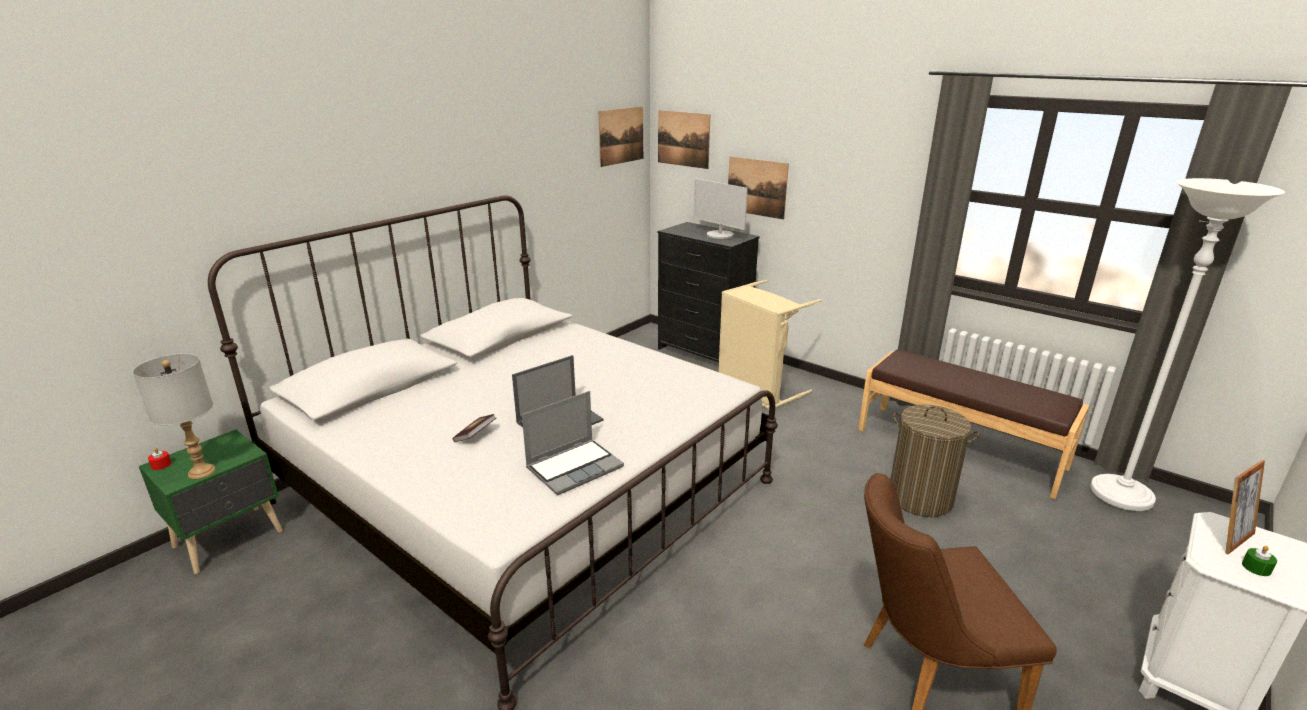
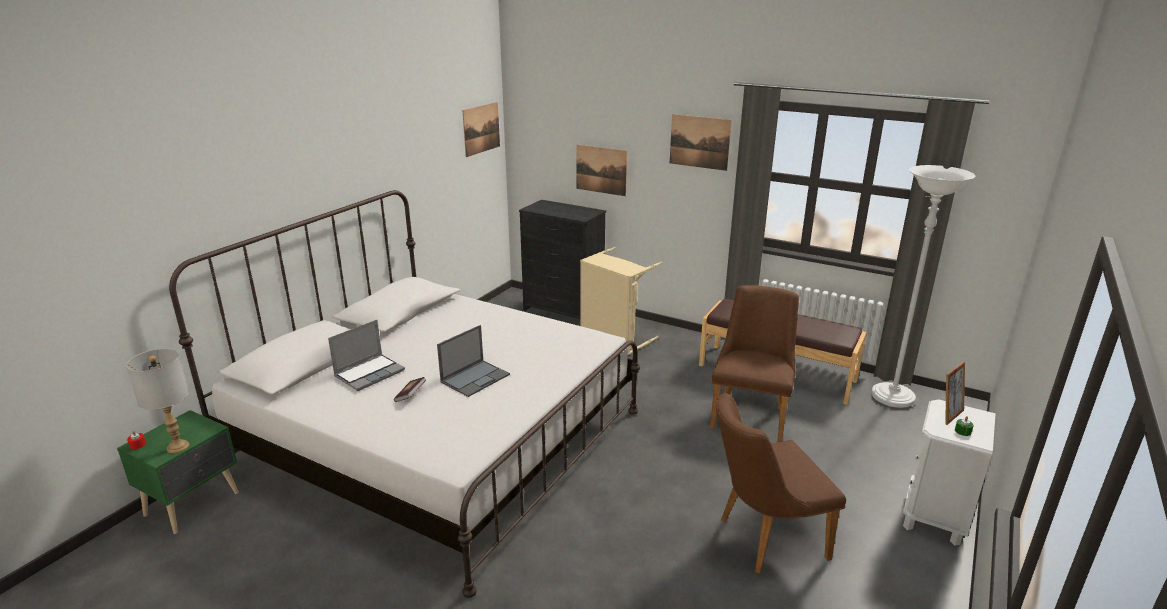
camera: 10 degrees left, 0 degrees up
laptop [522,391,624,495] -> laptop moved to [328,320,405,391]
picture [658,110,710,169] -> picture moved to [670,114,732,171]
monitor [694,178,748,239] -> none
laundry basket [890,405,979,517] -> brown chair [710,285,799,442]

